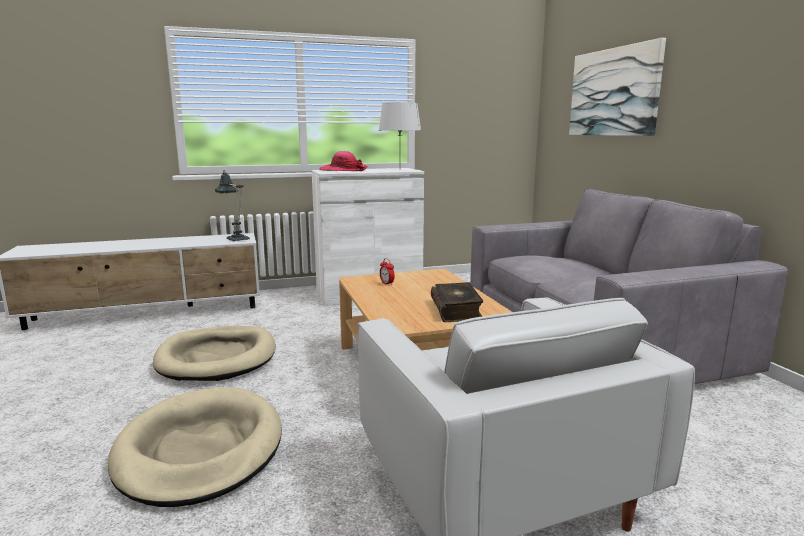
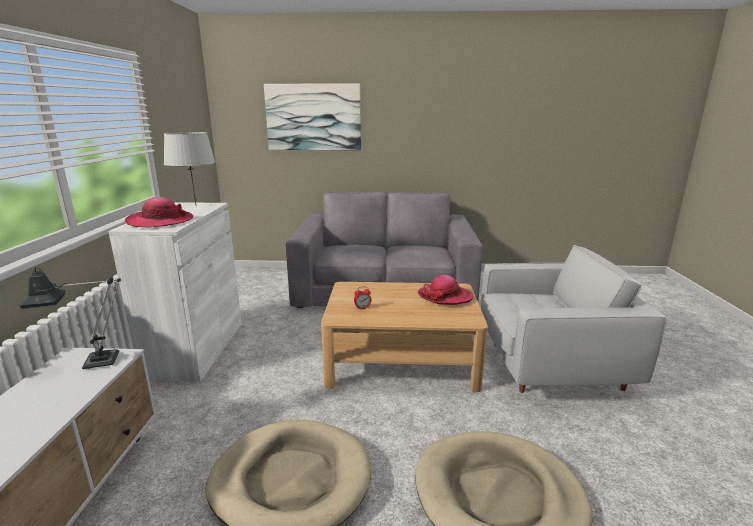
camera: 70 degrees left, 5 degrees up
book [431,282,484,322] -> hat [418,275,474,305]

